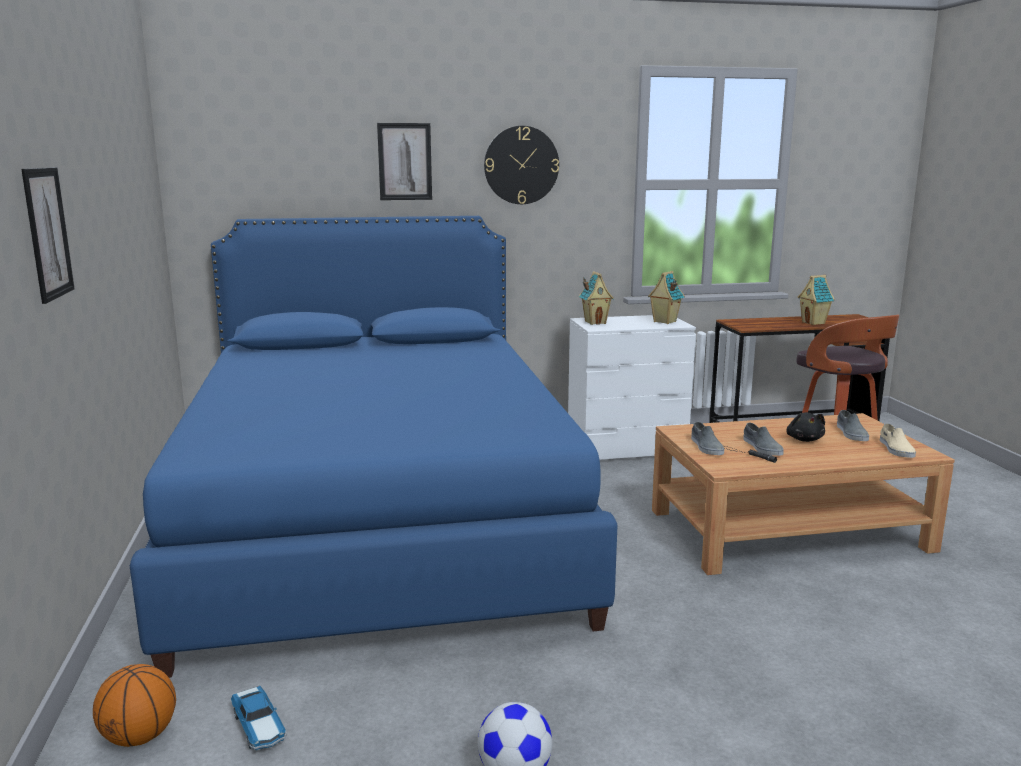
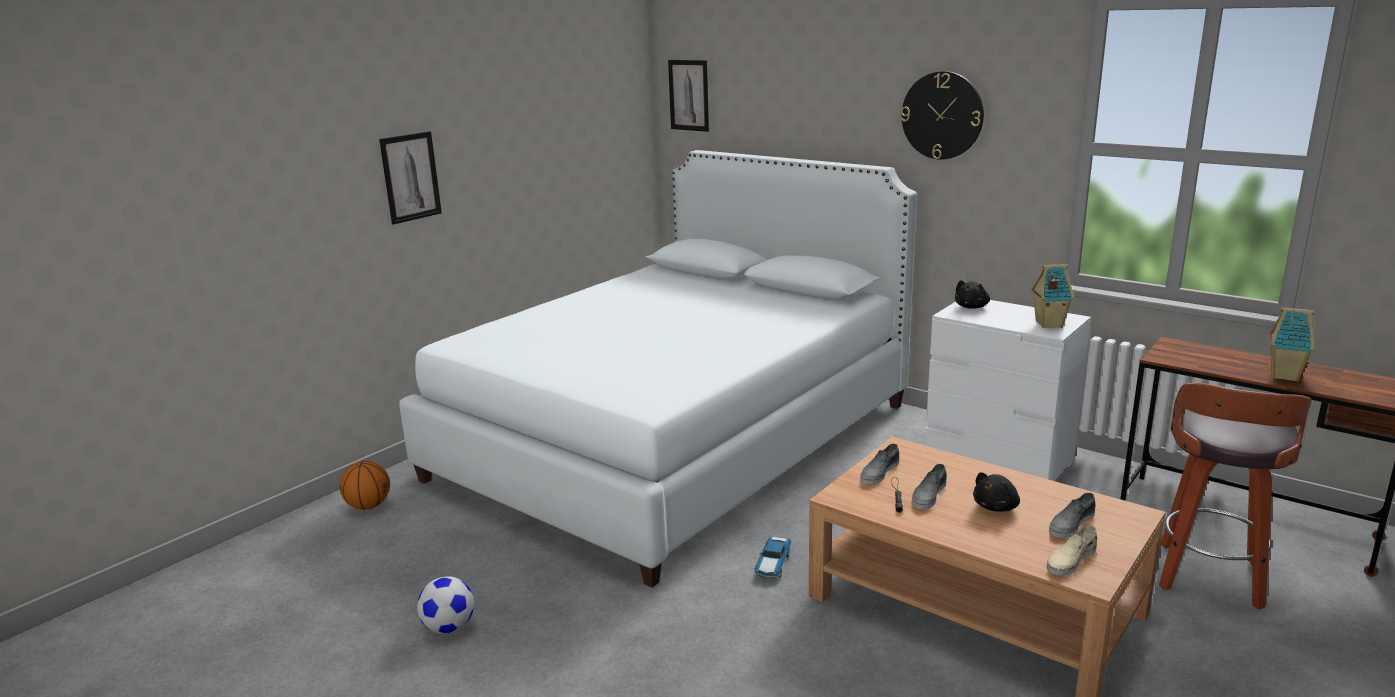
camera: 50 degrees right, 5 degrees up
blue bed [130,216,618,678] -> white bed [399,150,917,587]
toy car [231,686,287,750] -> toy car moved to [754,536,791,578]
picture [377,123,432,200] -> picture moved to [668,60,709,132]
toy house [579,271,614,325] -> black plush toy [955,280,990,309]

